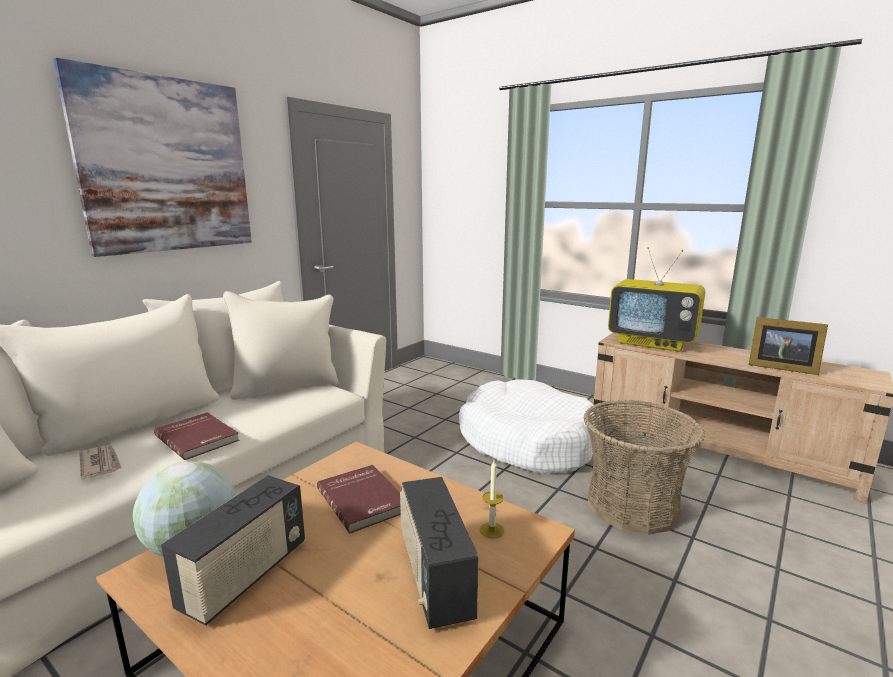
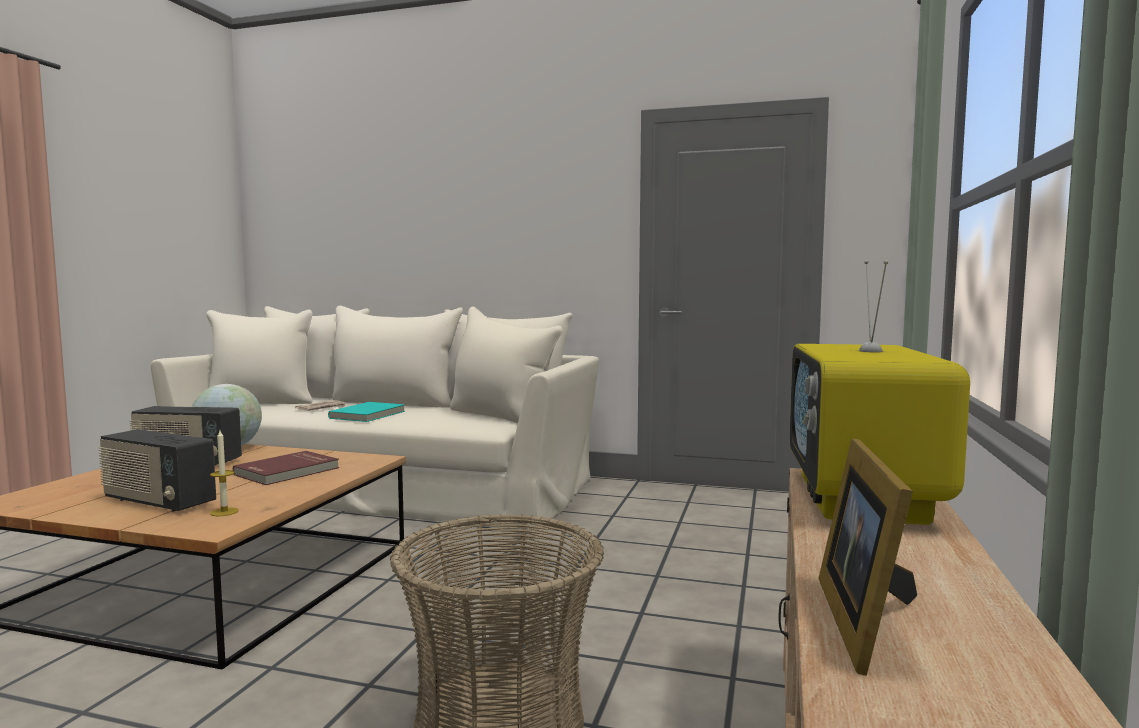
camera: 70 degrees right, 10 degrees down
picture [53,58,252,257] -> none
red book [154,412,239,460] -> turquoise book [328,402,405,422]
radio [400,477,478,629] -> radio turned 120 degrees counterclockwise [98,429,216,512]
white dog bed [459,379,601,475] -> none

